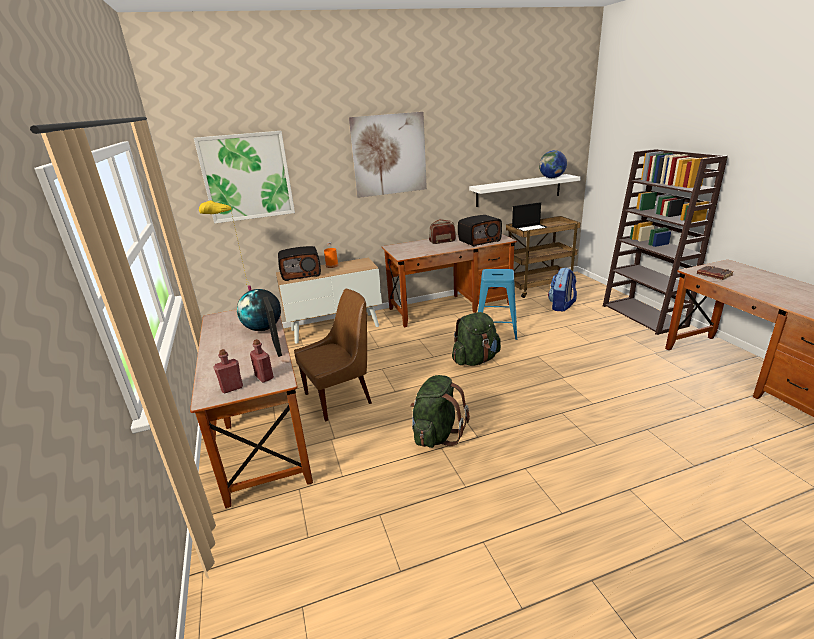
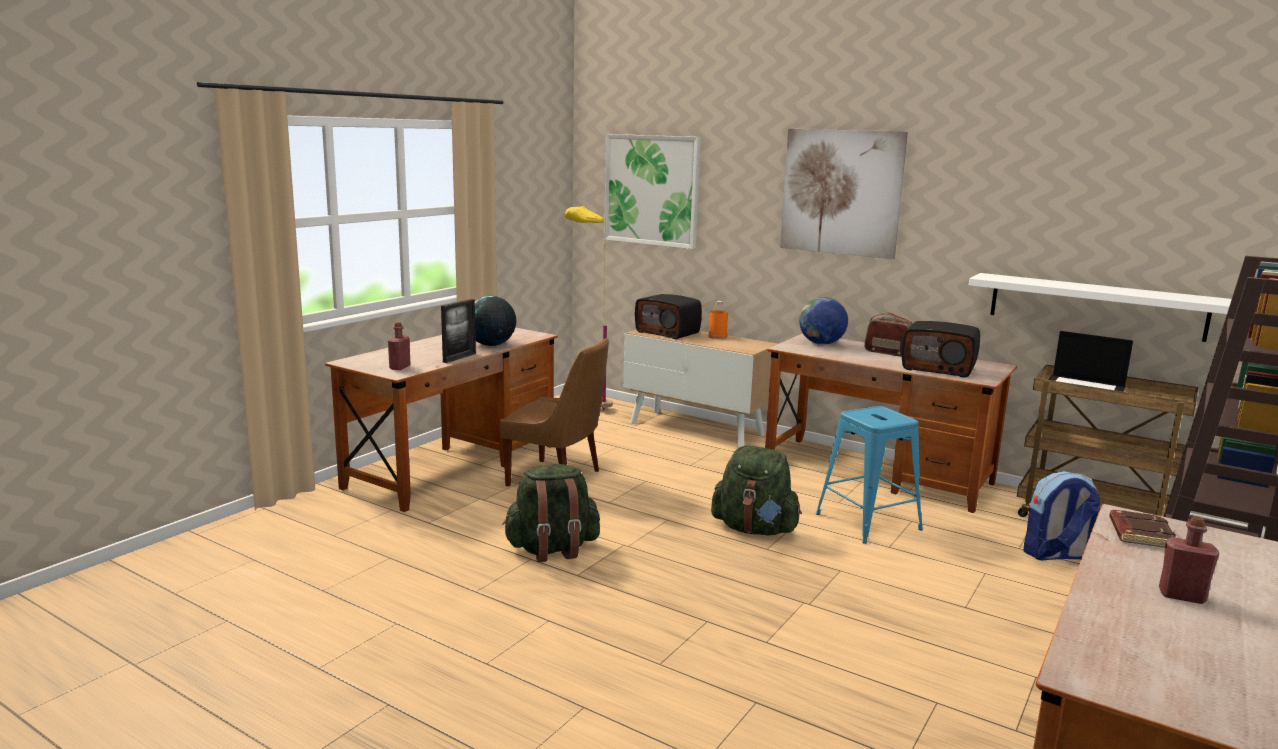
camera: 50 degrees right, 10 degrees down
red bottle [213,349,243,393] -> red bottle moved to [1159,516,1220,604]
globe [539,150,567,178] -> globe moved to [799,297,848,345]

